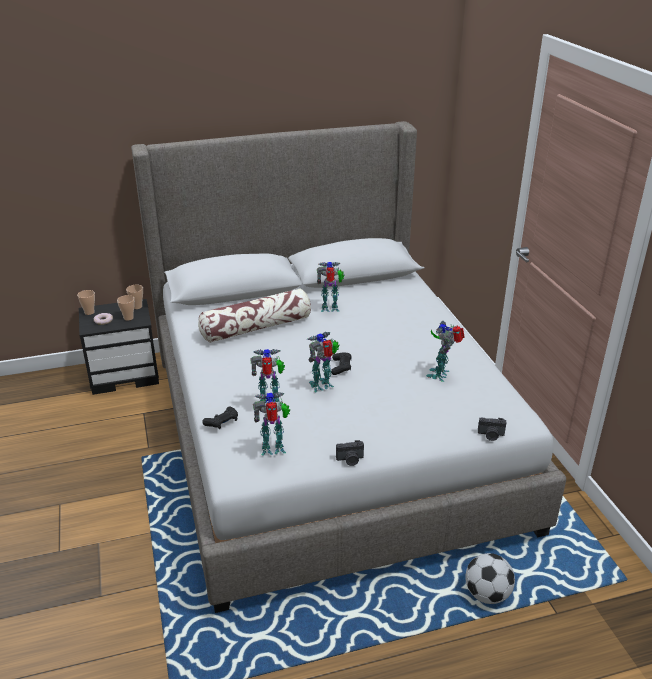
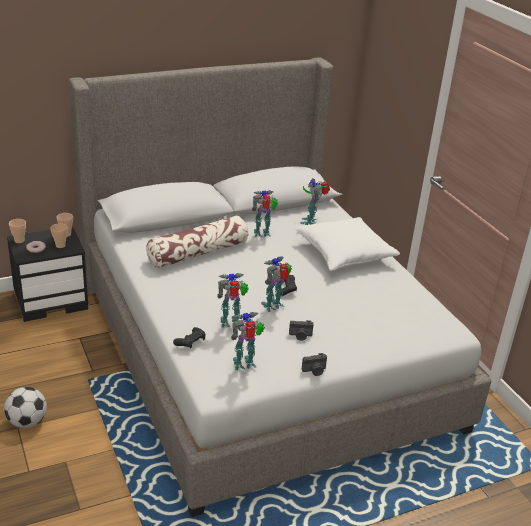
camera: 10 degrees left, 0 degrees up
toy robot [426,321,465,382] -> toy robot moved to [300,178,330,225]
football [465,553,515,604] -> football moved to [4,387,47,428]
camera [478,418,506,441] -> camera moved to [289,320,314,341]
none -> white pillow [295,217,400,271]

